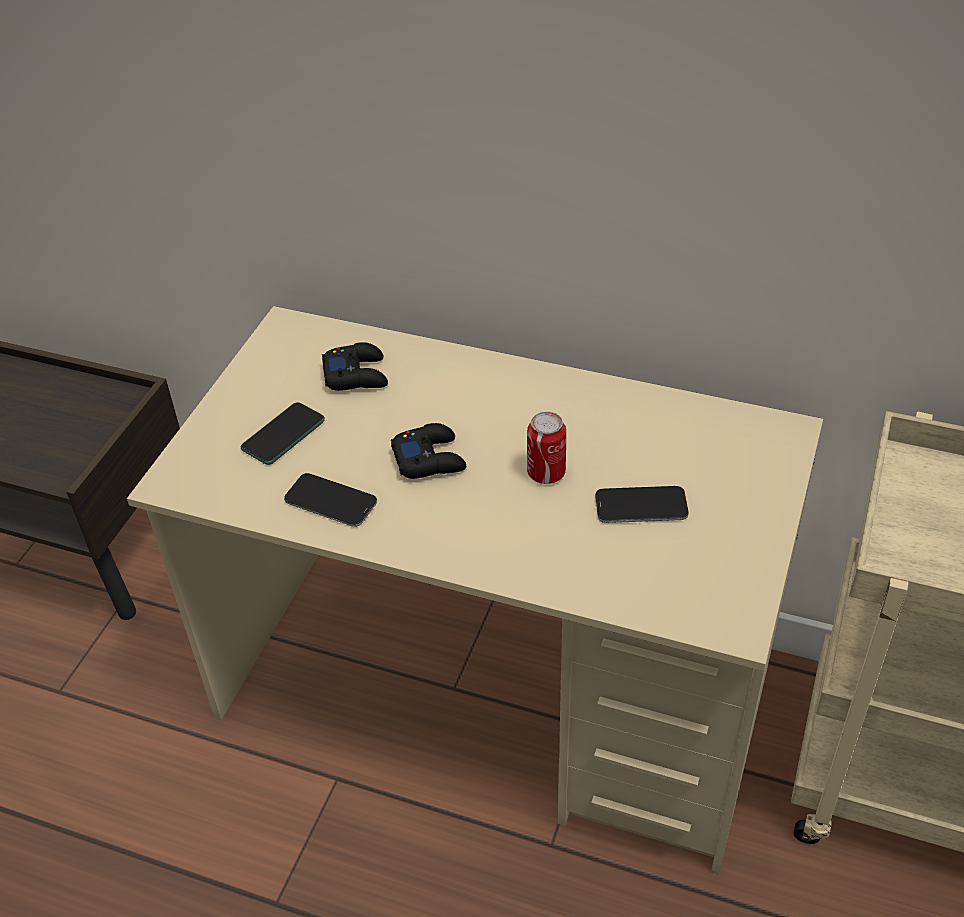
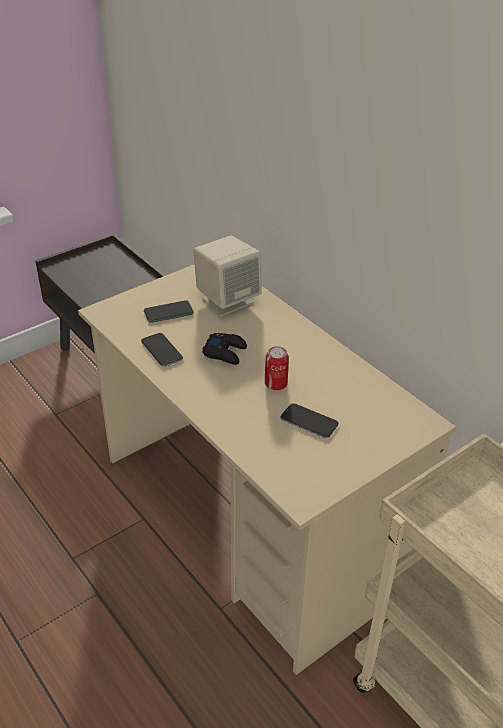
camera: 30 degrees right, 5 degrees down
black game controller [322,342,388,391] -> beige speaker [193,236,262,316]

